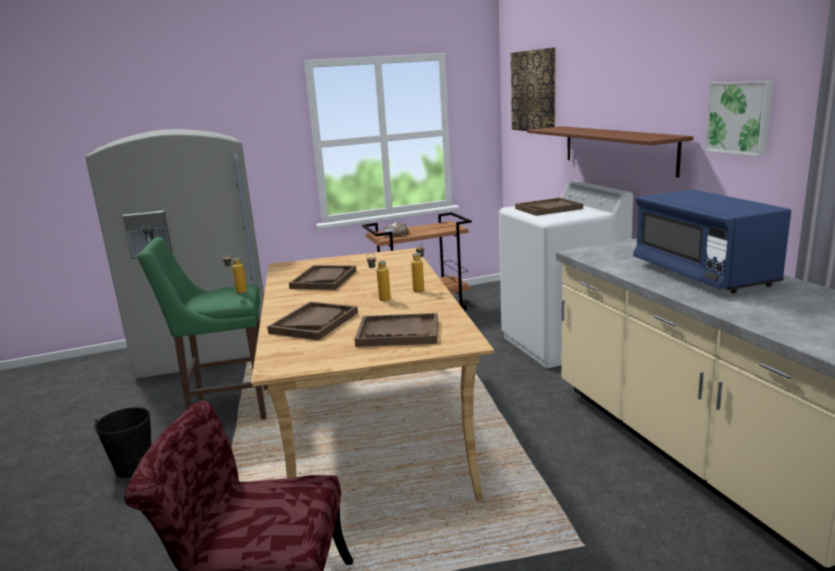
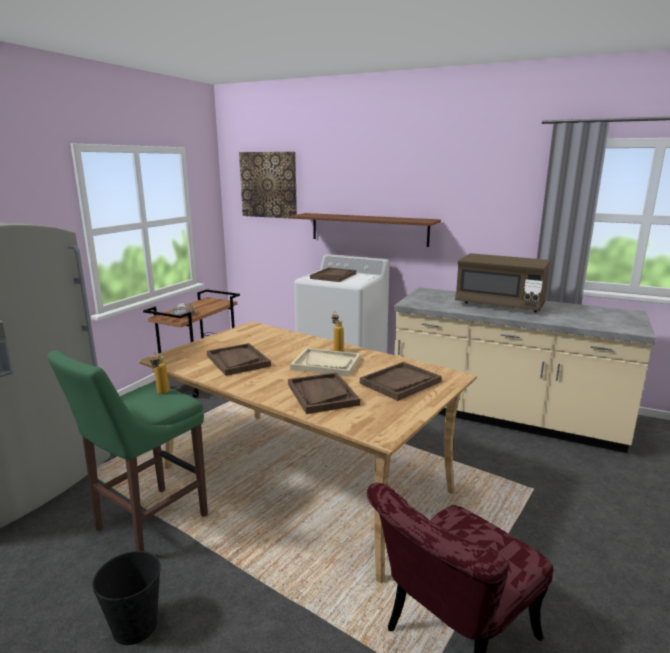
camera: 45 degrees left, 0 degrees up
bottle [367,253,391,301] -> beige tray [290,348,361,377]
blue microwave [633,190,791,293] -> brown microwave [455,253,550,312]
picture [705,81,773,157] -> none

